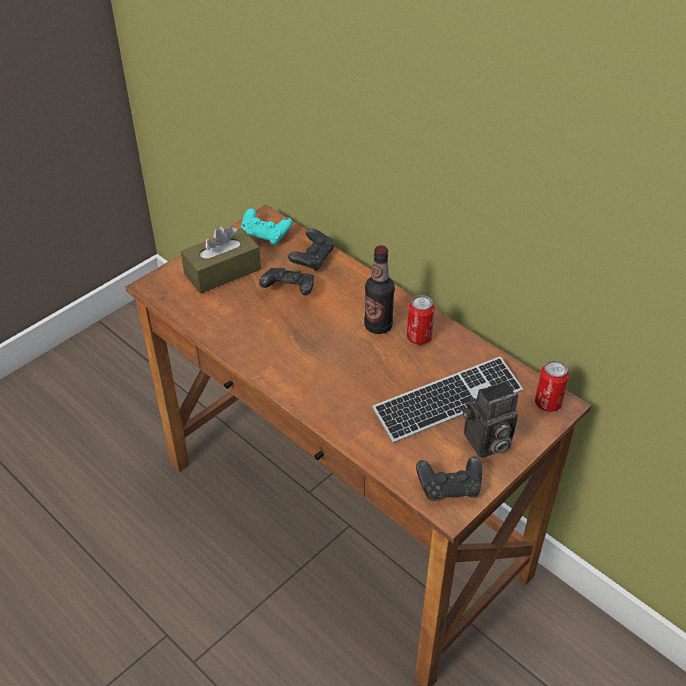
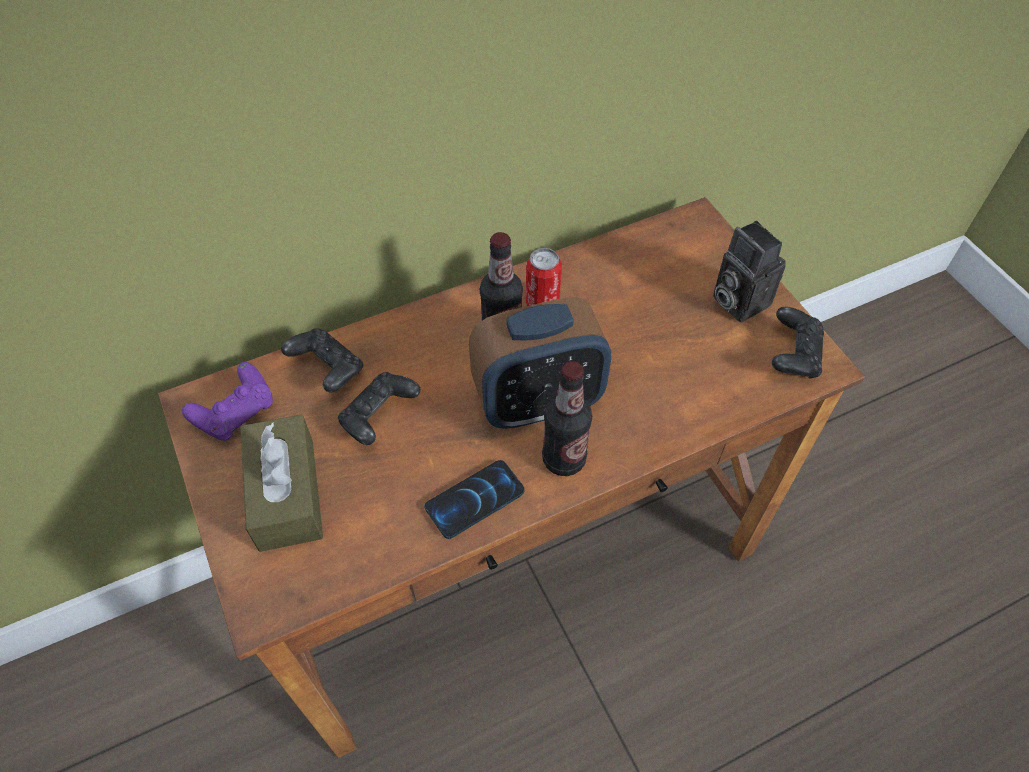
camera: 70 degrees left, 10 degrees up
turquoise game controller [241,209,292,245] -> purple game controller [182,362,273,441]
keyboard [372,357,523,443] -> none
camera [463,381,518,458] -> camera turned 150 degrees clockwise [713,221,786,322]
can [535,360,569,412] -> none
none -> phone [424,460,525,539]
none -> alarm clock [469,297,611,429]
none -> bottle [542,361,592,476]

